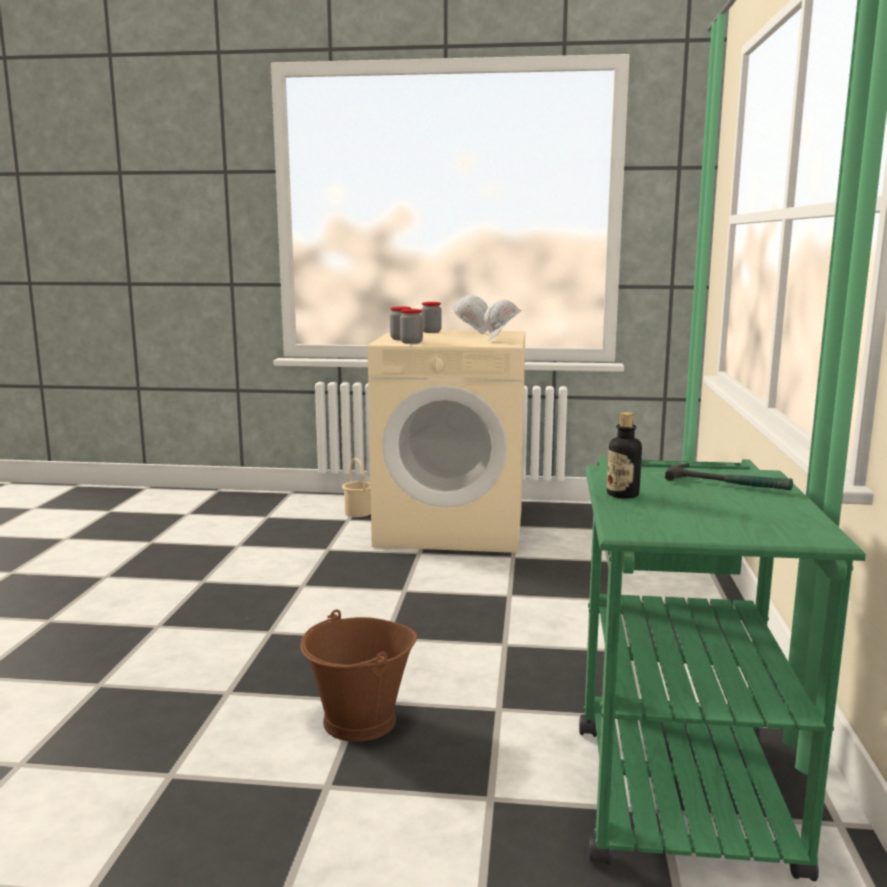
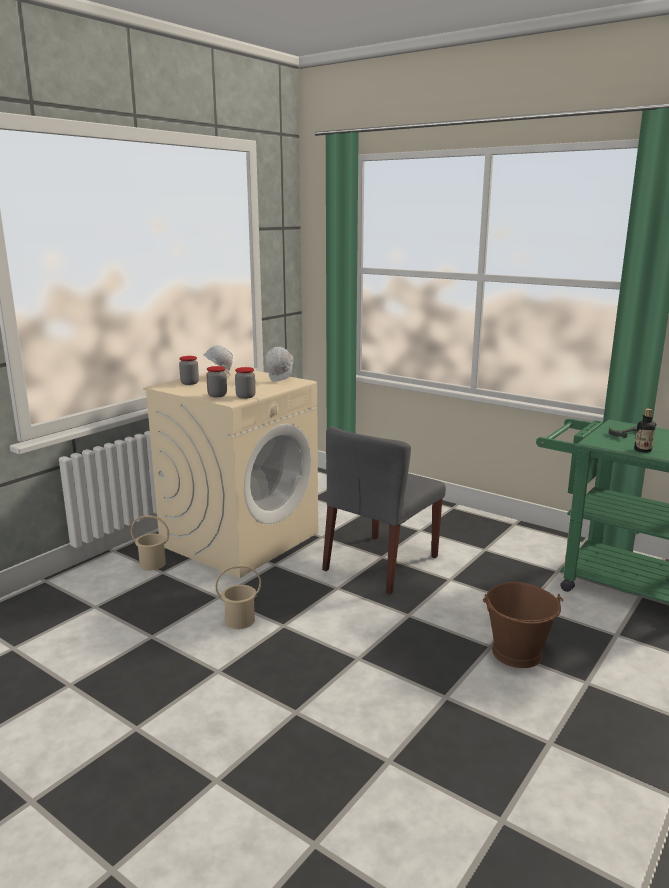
camera: 60 degrees left, 5 degrees up
none -> beige bucket [215,565,261,629]
none -> grey chair [322,426,446,595]

